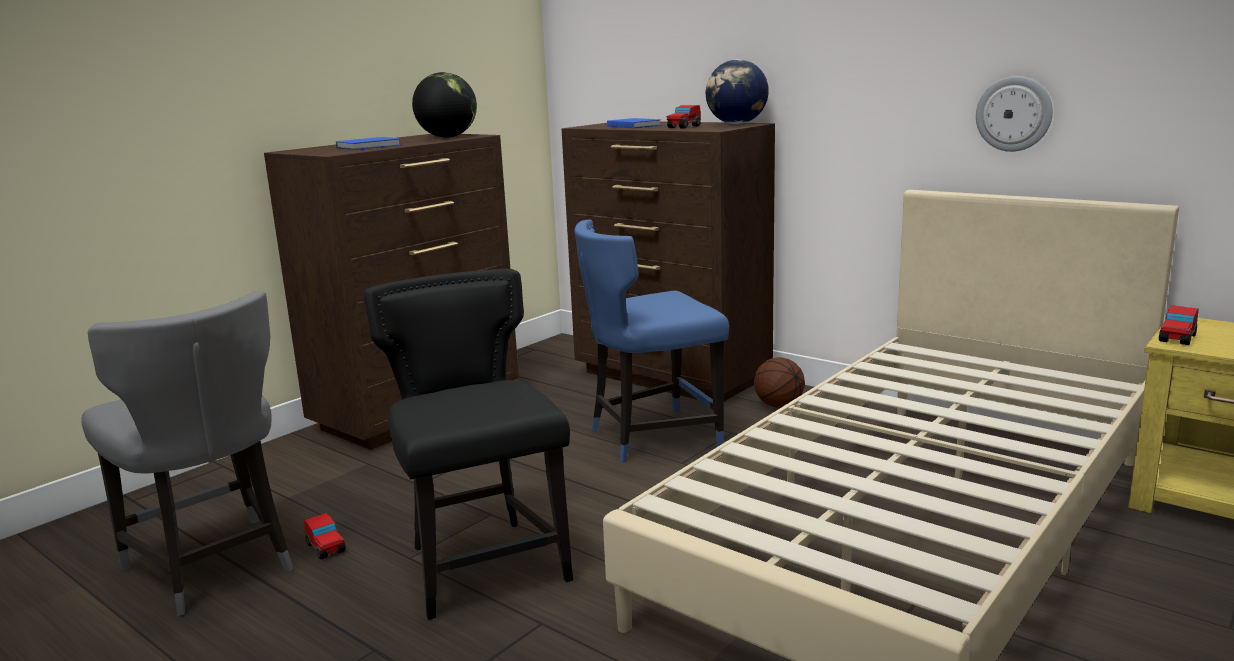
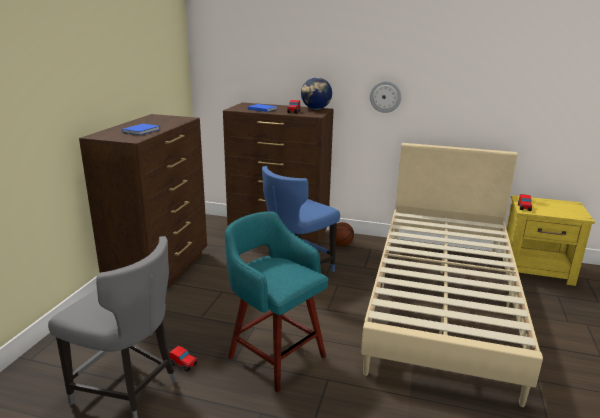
camera: 25 degrees left, 5 degrees up
black chair [364,269,573,620] -> turquoise stool [225,211,328,393]
globe [412,72,477,138] -> none
wall clock [976,76,1053,152] -> wall clock moved to [370,81,402,113]

